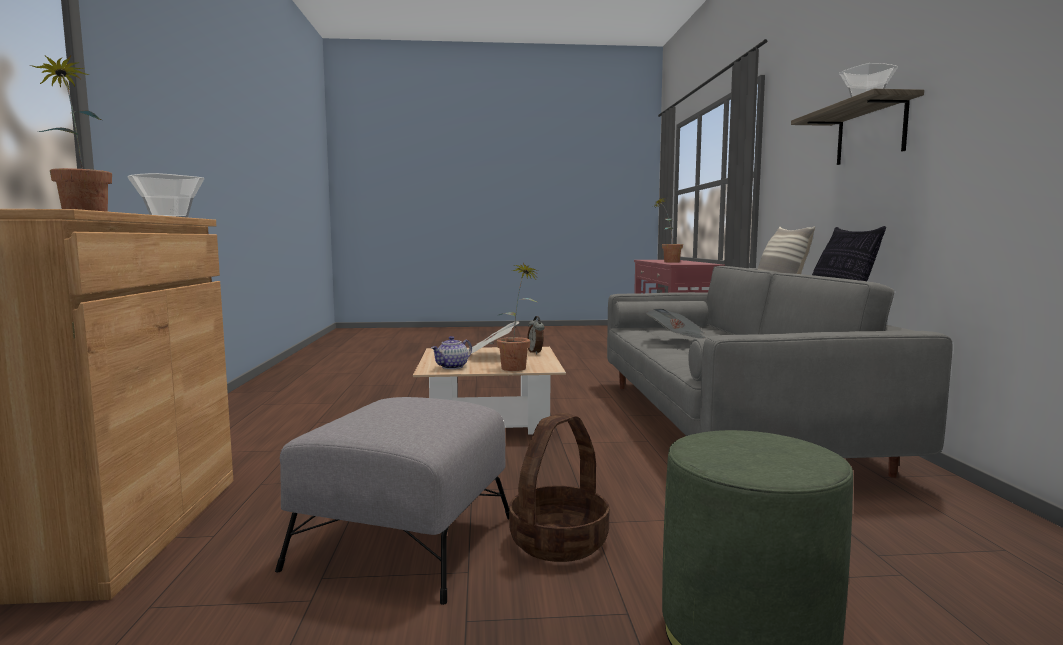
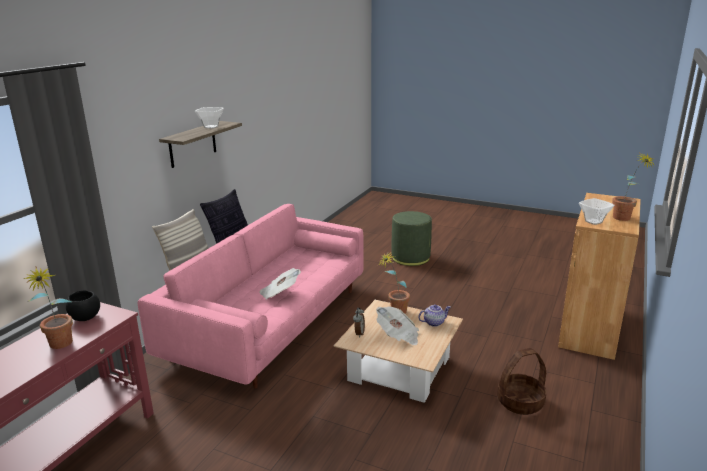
camera: 150 degrees left, 15 degrees up
grey ottoman [275,397,509,605] -> none
basket [509,413,609,562] -> basket moved to [497,348,547,415]
grey sofa [607,266,953,478] -> pink sofa [138,204,364,388]
none -> black bowl [66,291,100,321]

